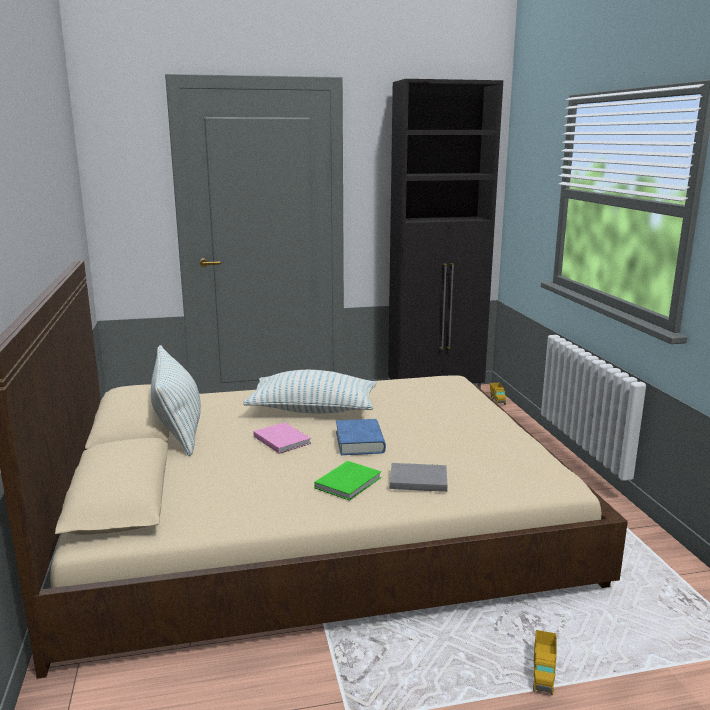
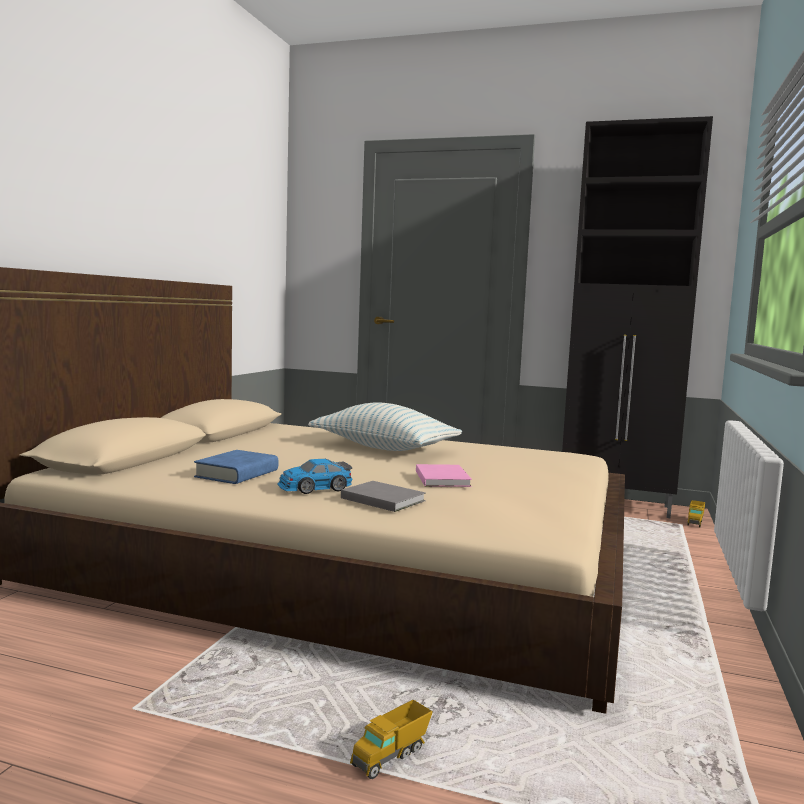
camera: 30 degrees right, 10 degrees down
pillow [151,345,201,456] -> none
pink book [253,422,311,454] -> pink book moved to [416,464,472,487]
green book [314,461,381,501] -> toy car [277,459,353,494]
blue book [336,419,386,455] -> blue book moved to [194,450,278,484]

